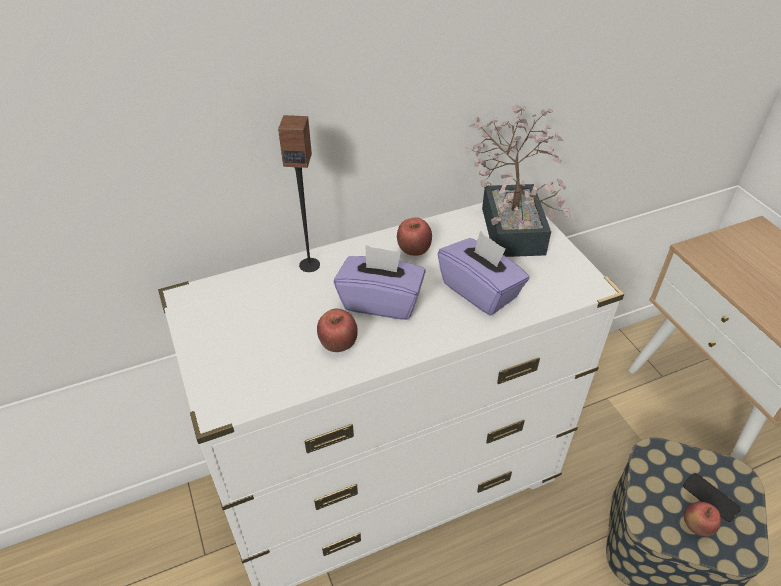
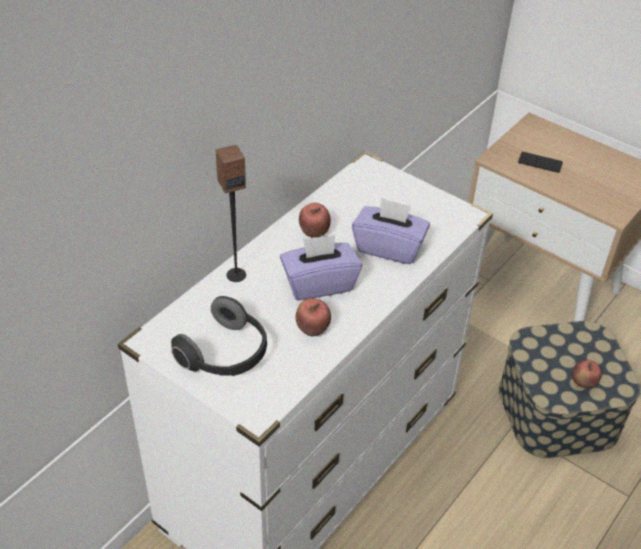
camera: 30 degrees left, 0 degrees up
potted plant [465,105,570,257] -> none
phone [683,473,741,522] -> phone moved to [518,152,563,173]
none -> headphones [171,296,267,376]

